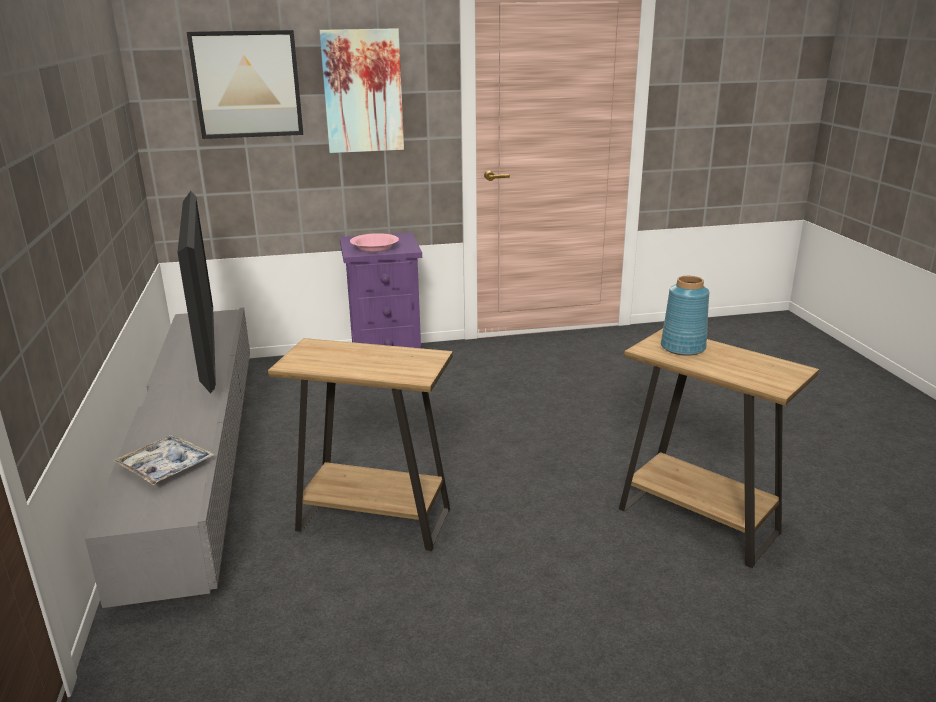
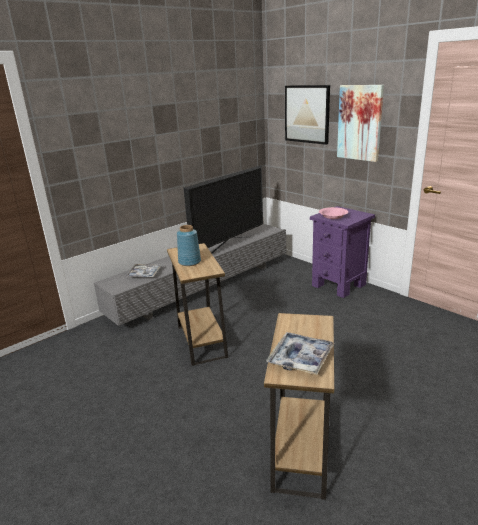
camera: 60 degrees right, 0 degrees up
blue vase [661,276,709,356] -> blue vase moved to [177,225,201,266]
none -> tray [266,332,335,375]

